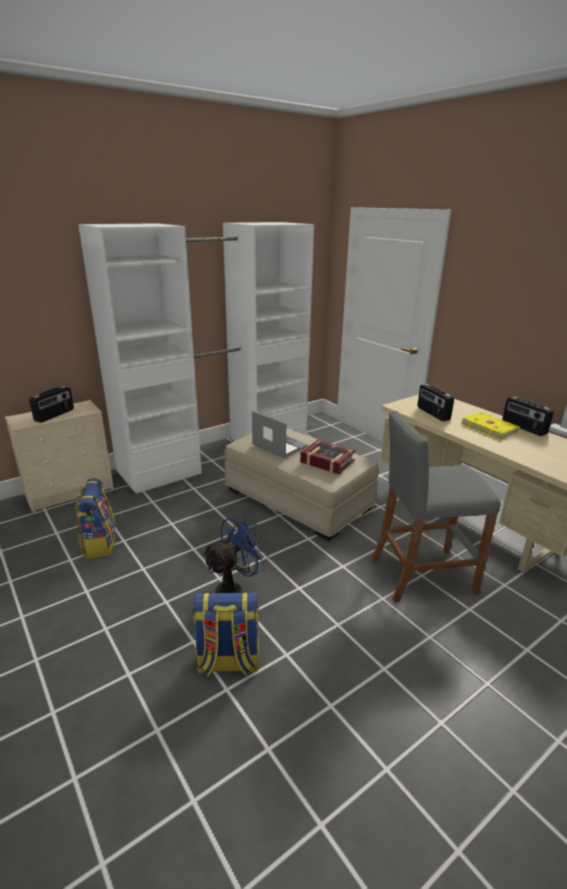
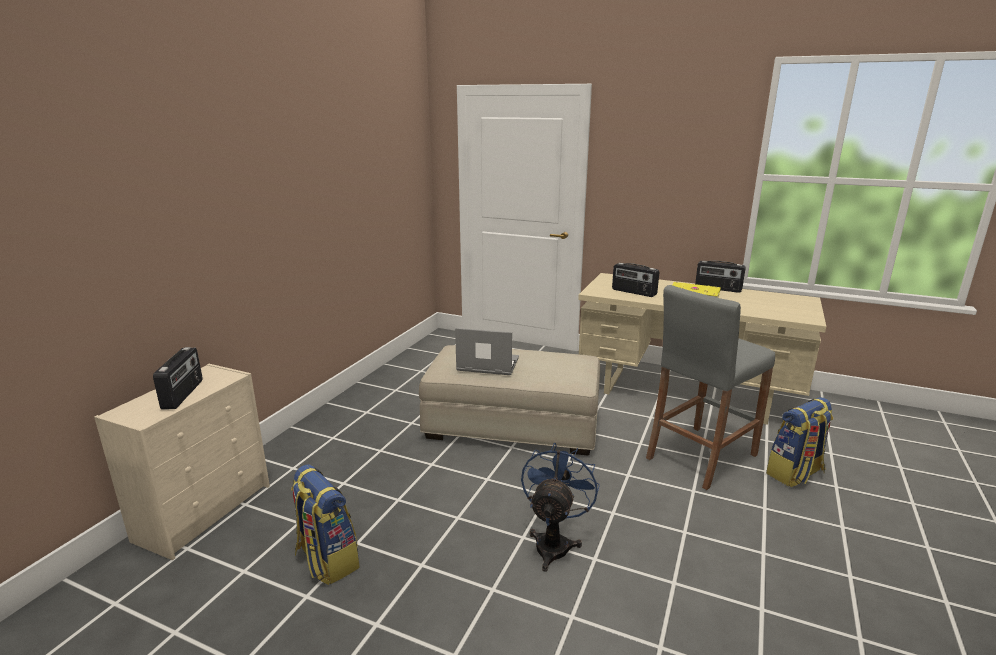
camera: 30 degrees left, 5 degrees down
white wardrobe [78,222,314,494] -> none
backpack [193,592,259,676] -> backpack moved to [766,397,833,487]
book [300,440,356,474] -> none

